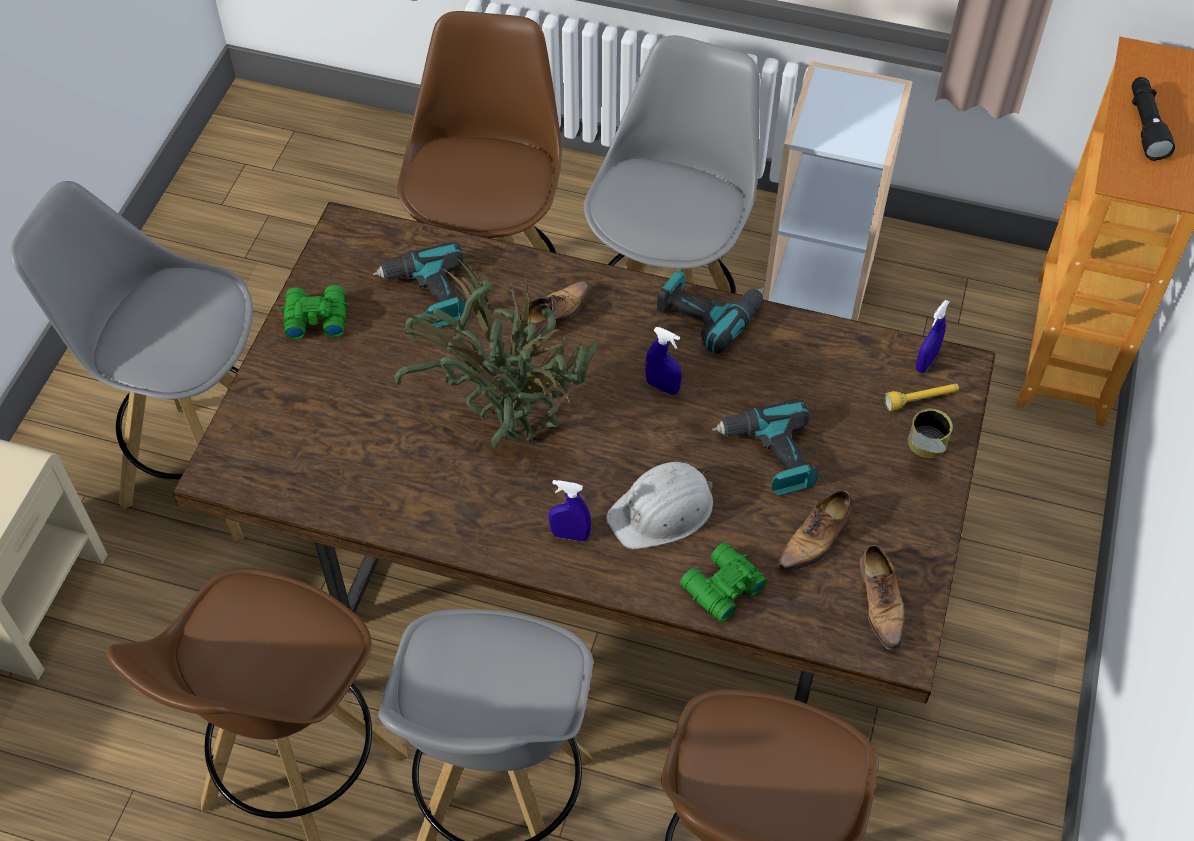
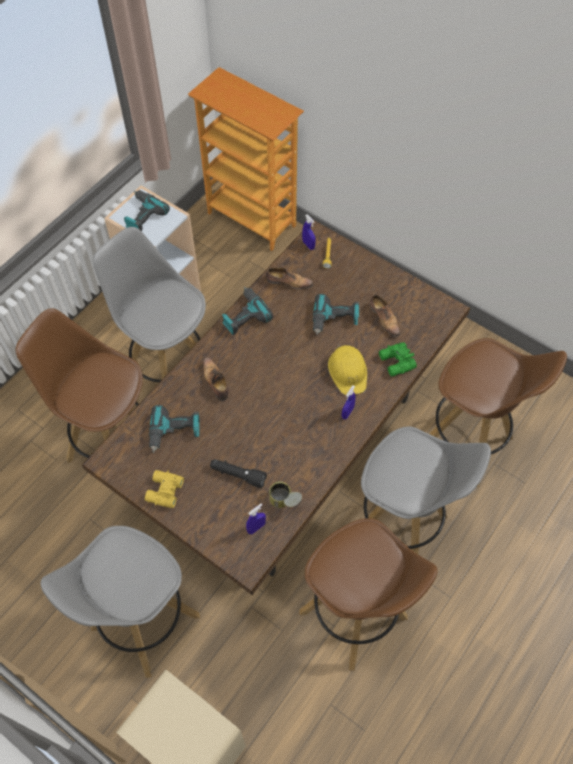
camera: 70 degrees left, 5 degrees up
green binoculars [280,285,349,340] -> yellow binoculars [145,470,184,508]
potted plant [393,257,597,448] -> none
white hard hat [606,462,713,550] -> yellow hard hat [328,344,367,395]
blue spray bottle [645,327,682,395] -> blue spray bottle moved to [246,504,266,534]
shoe [860,545,904,650] -> shoe moved to [266,267,313,289]
can [908,408,953,458] -> can moved to [269,481,302,508]
black flashlight [1132,77,1175,161] -> black flashlight moved to [210,459,267,488]
none -> power drill [124,190,170,231]

